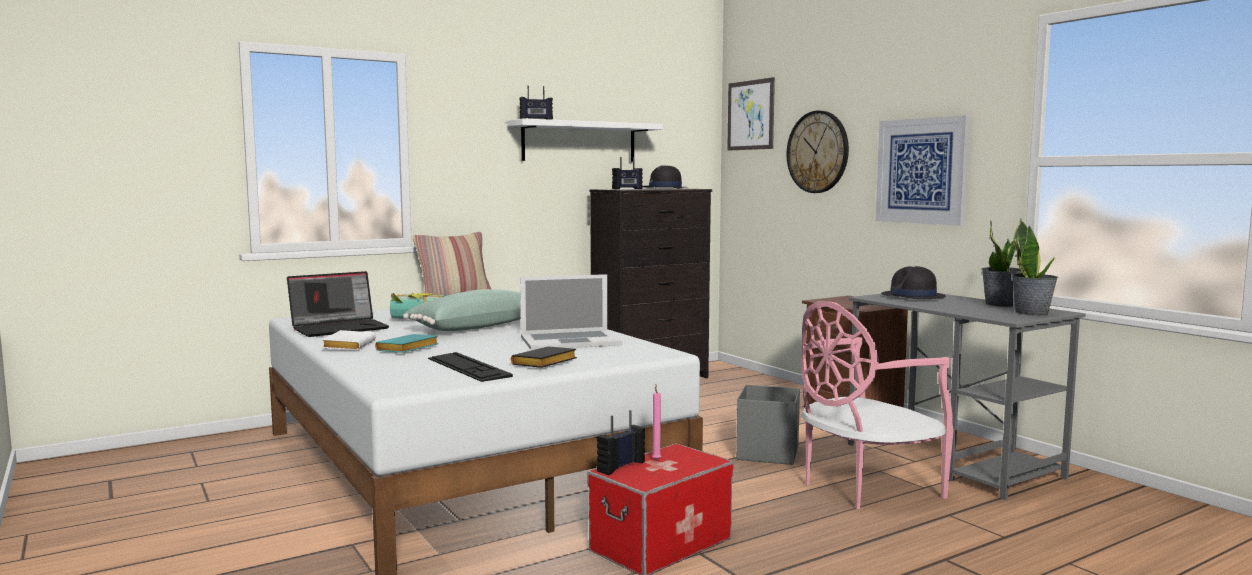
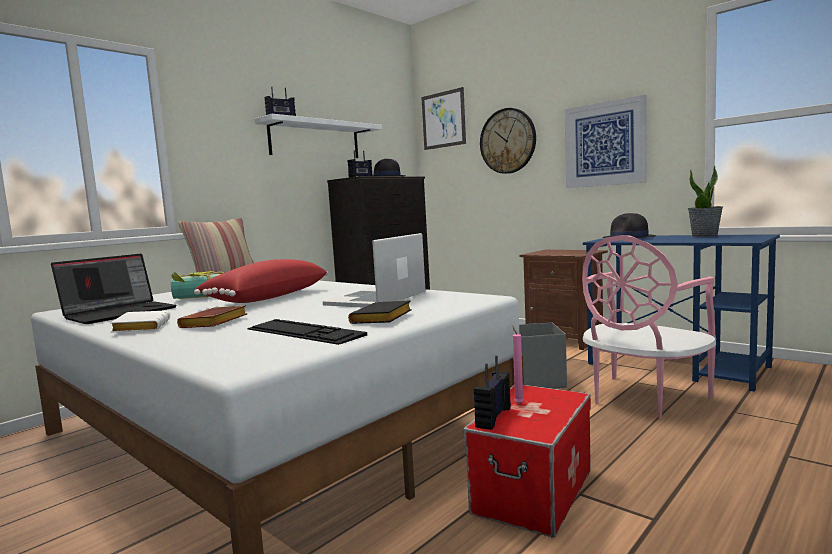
camera: 15 degrees left, 0 degrees up
turquoise book [375,334,439,353] -> brown book [177,305,247,328]
green pillow [403,289,521,331] -> red pillow [194,259,328,303]
laptop [520,274,623,350] -> laptop turned 150 degrees clockwise [323,233,426,307]
grey desk [848,293,1086,500] -> blue desk [583,235,780,392]
potted plant [1012,221,1058,316] -> none

